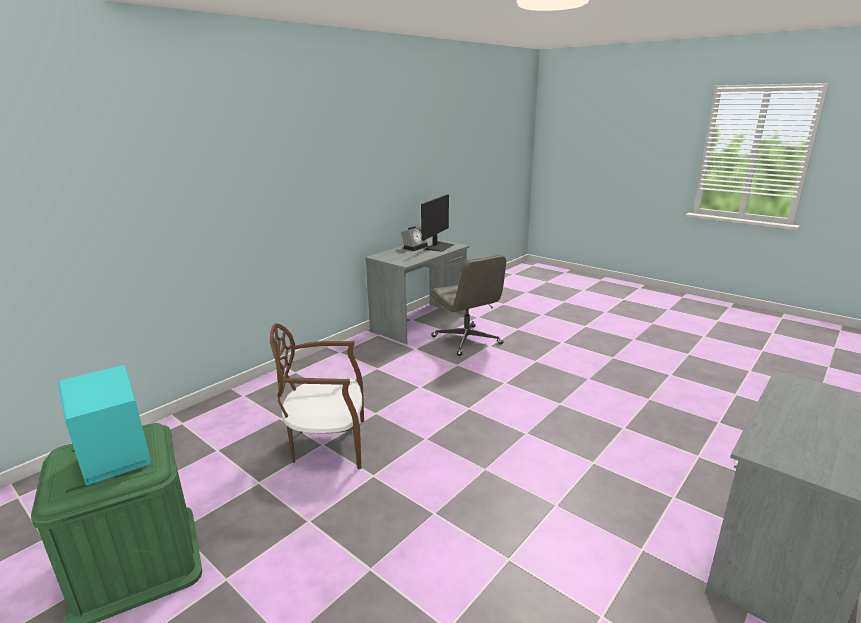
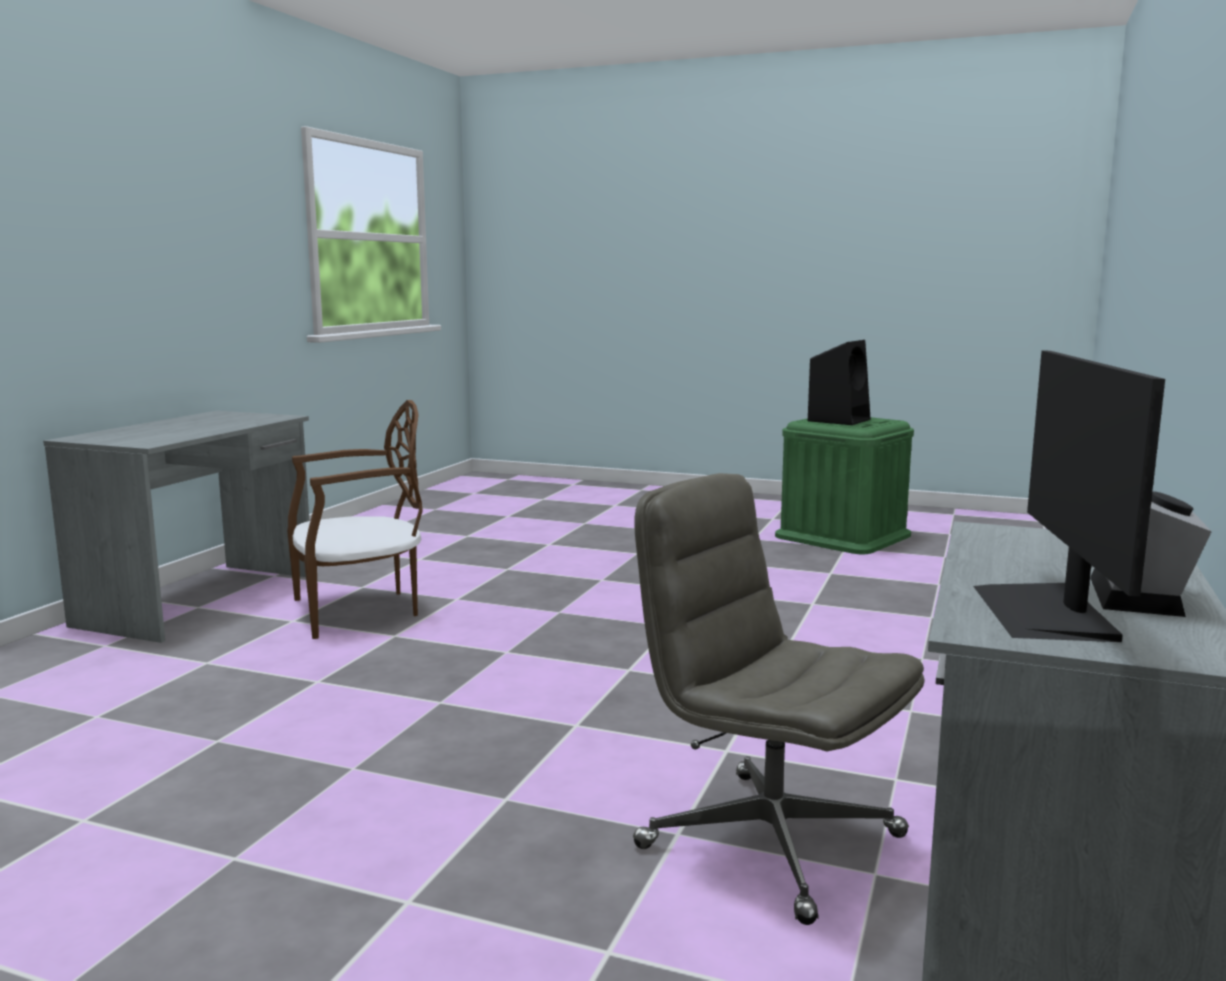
camera: 160 degrees right, 10 degrees down
turquoise speaker [58,365,152,485] -> black speaker [808,340,871,425]
brown chair [270,323,364,469] -> brown chair moved to [287,400,423,639]

